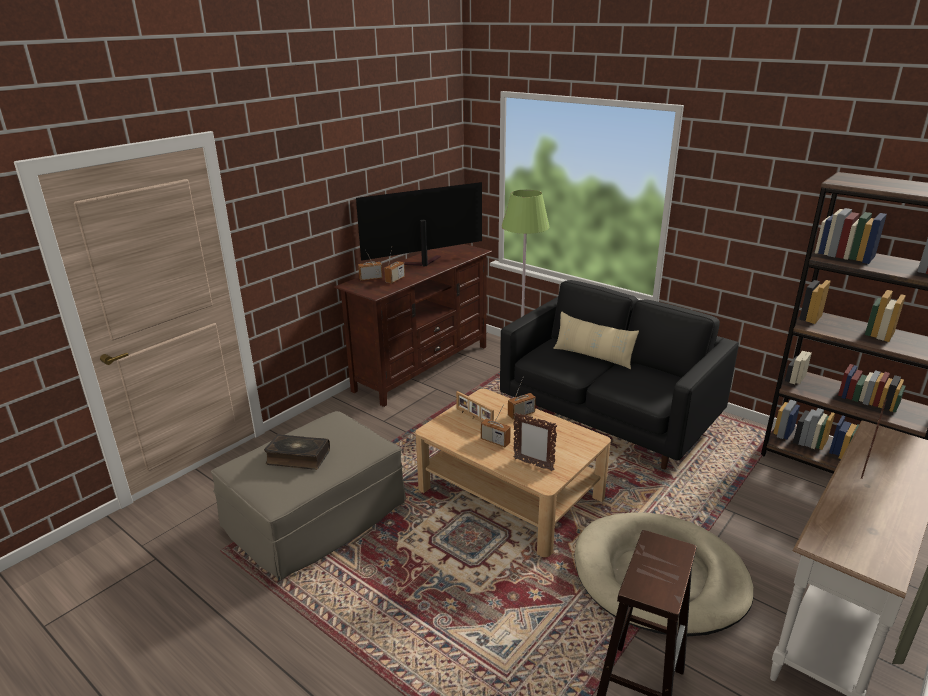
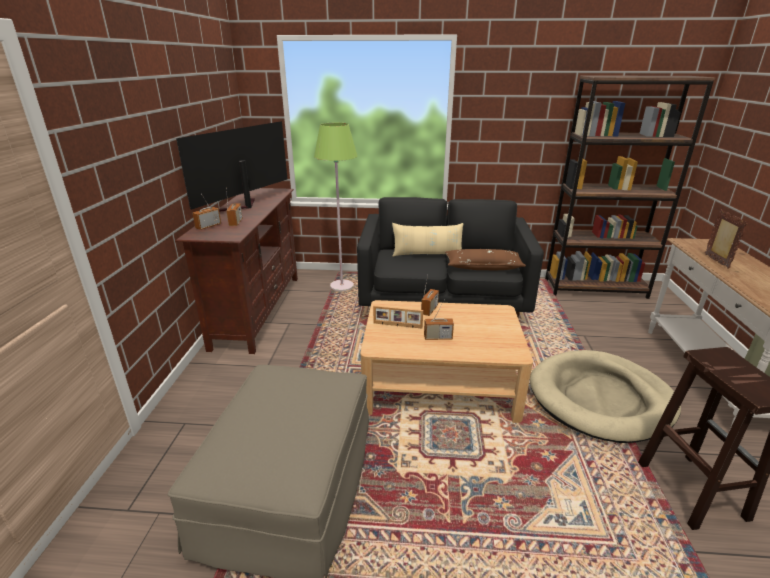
camera: 35 degrees left, 0 degrees up
book [264,434,330,470] -> none
picture frame [514,412,557,471] -> none
none -> brown pillow [445,249,526,270]

